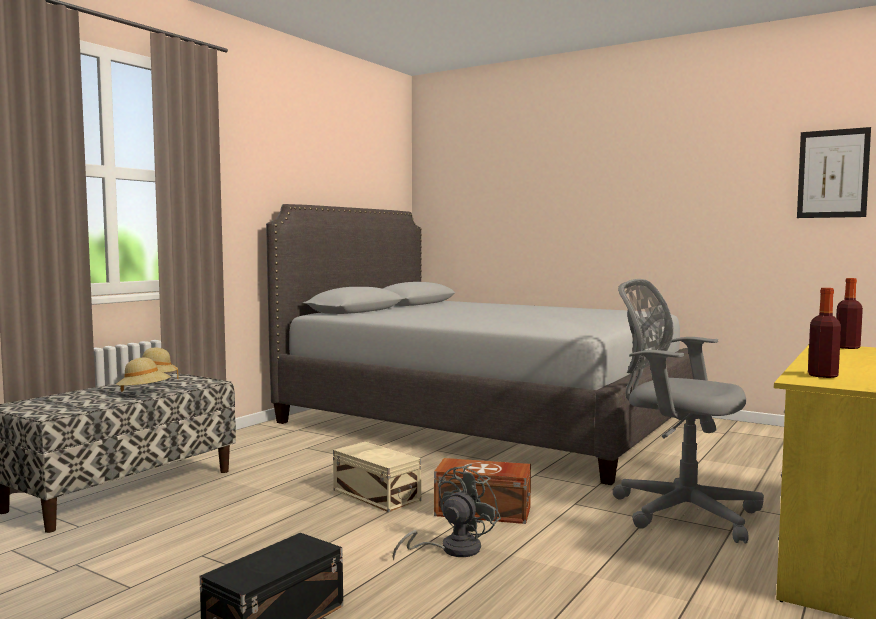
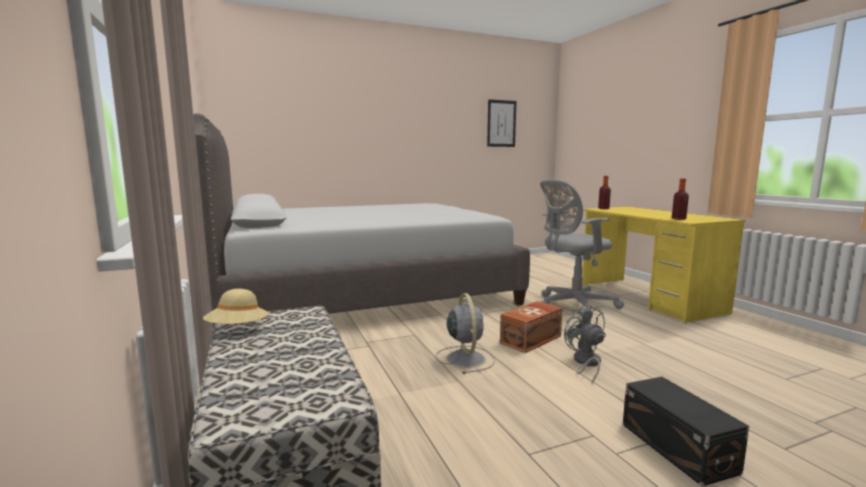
camera: 55 degrees left, 5 degrees up
beige hat [116,358,171,392] -> none
beige storage box [333,442,421,512] -> grey fan [436,293,495,374]

